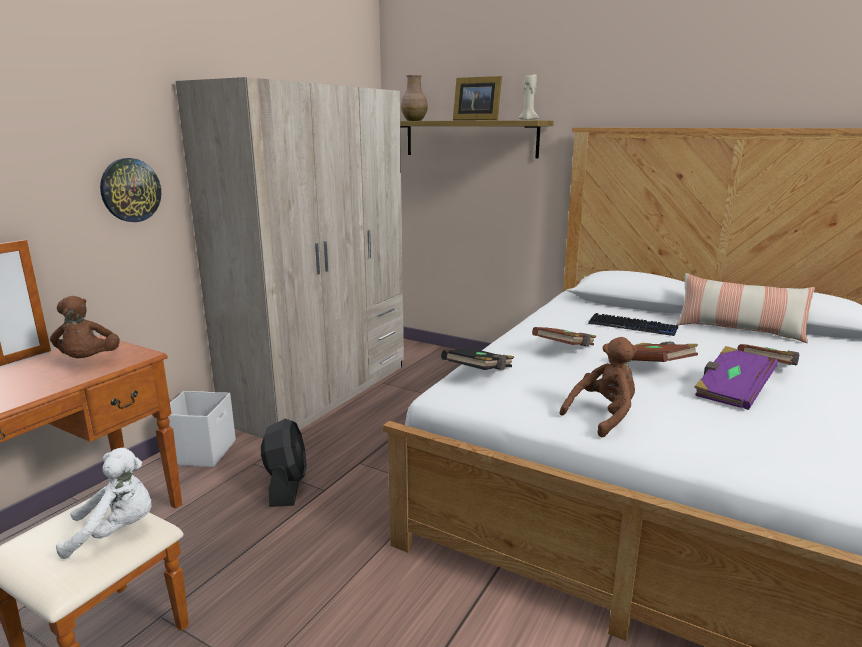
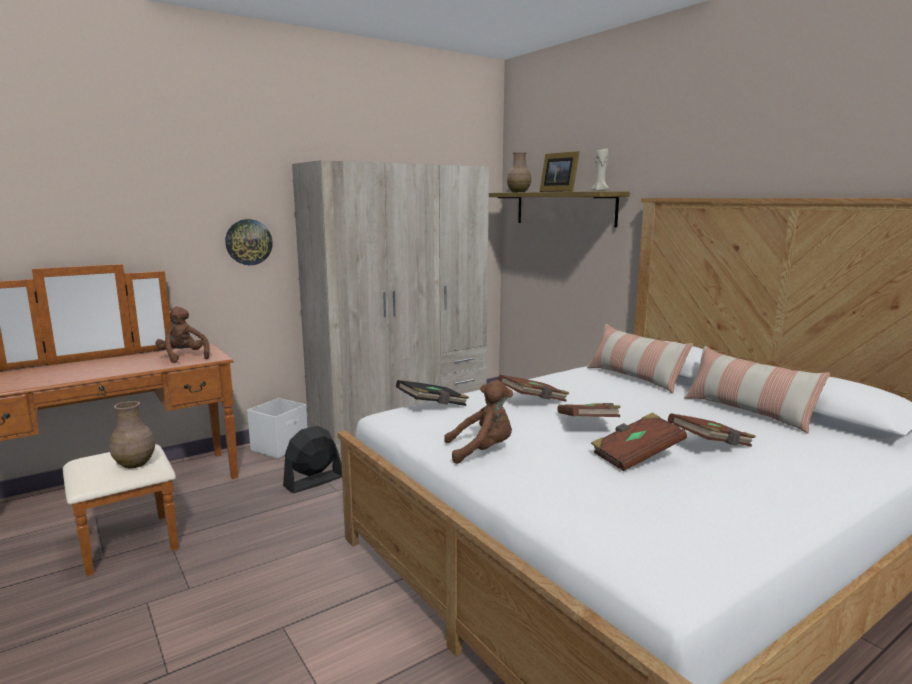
camera: 25 degrees right, 5 degrees down
brown plush toy [50,296,120,358] -> brown plush toy turned 135 degrees clockwise [156,307,210,363]
white plush toy [56,448,152,559] -> brown vase [109,401,155,468]
black fan [261,419,307,507] -> black fan turned 150 degrees counterclockwise [283,426,342,493]
keyboard [588,313,678,336] -> none
purple book [695,346,778,410] -> brown book [591,413,687,471]
none -> pillow [587,324,693,393]

